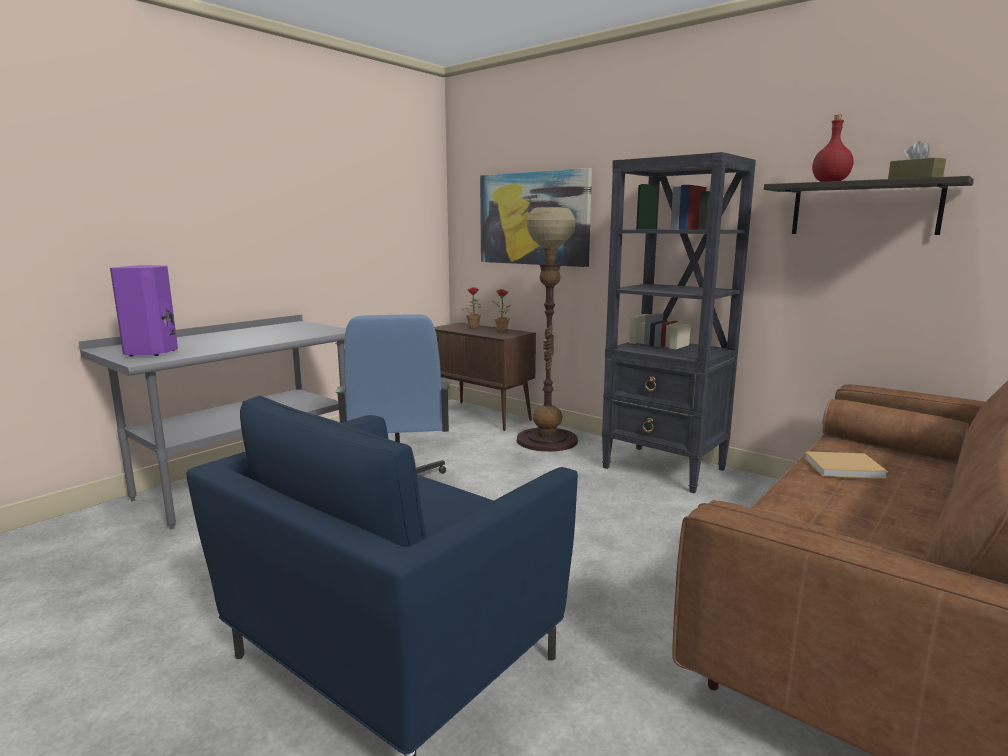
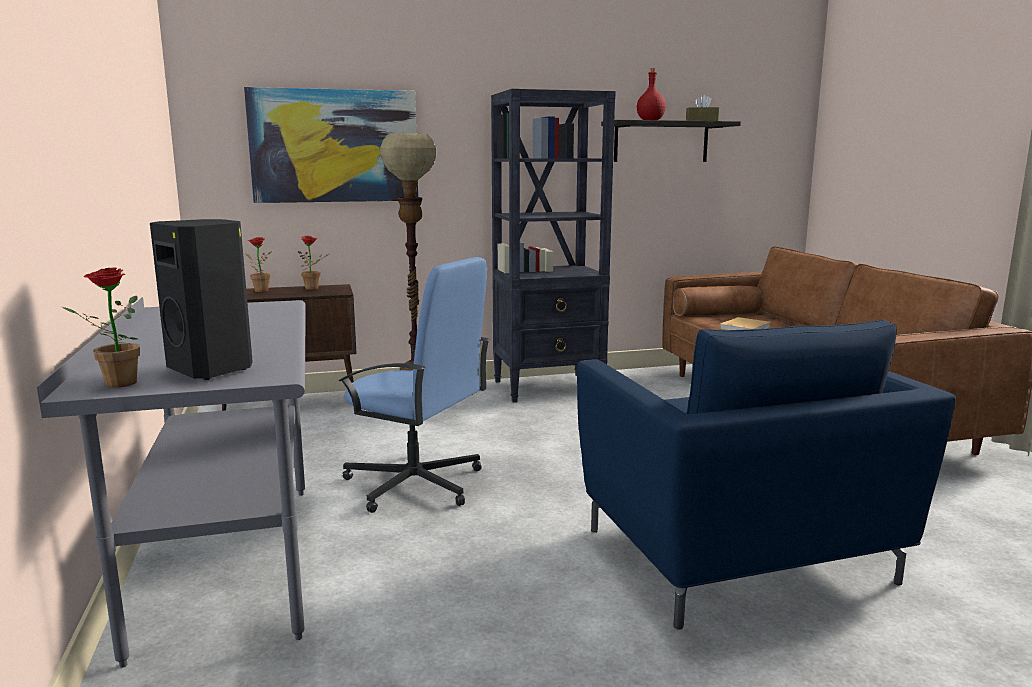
camera: 55 degrees left, 0 degrees up
purple speaker [110,265,178,356] -> black speaker [150,219,253,380]
none -> potted plant [62,267,140,388]

